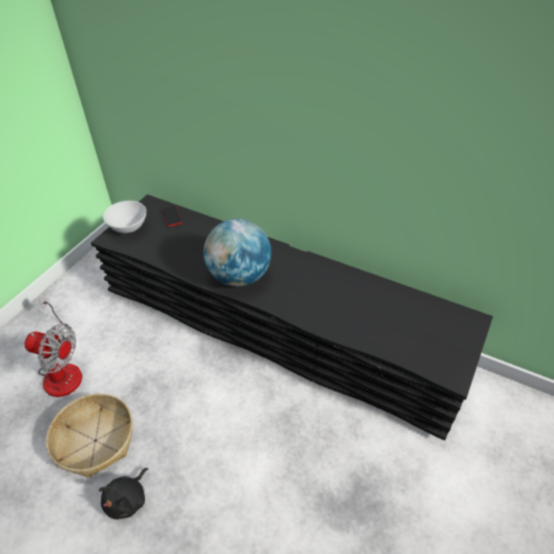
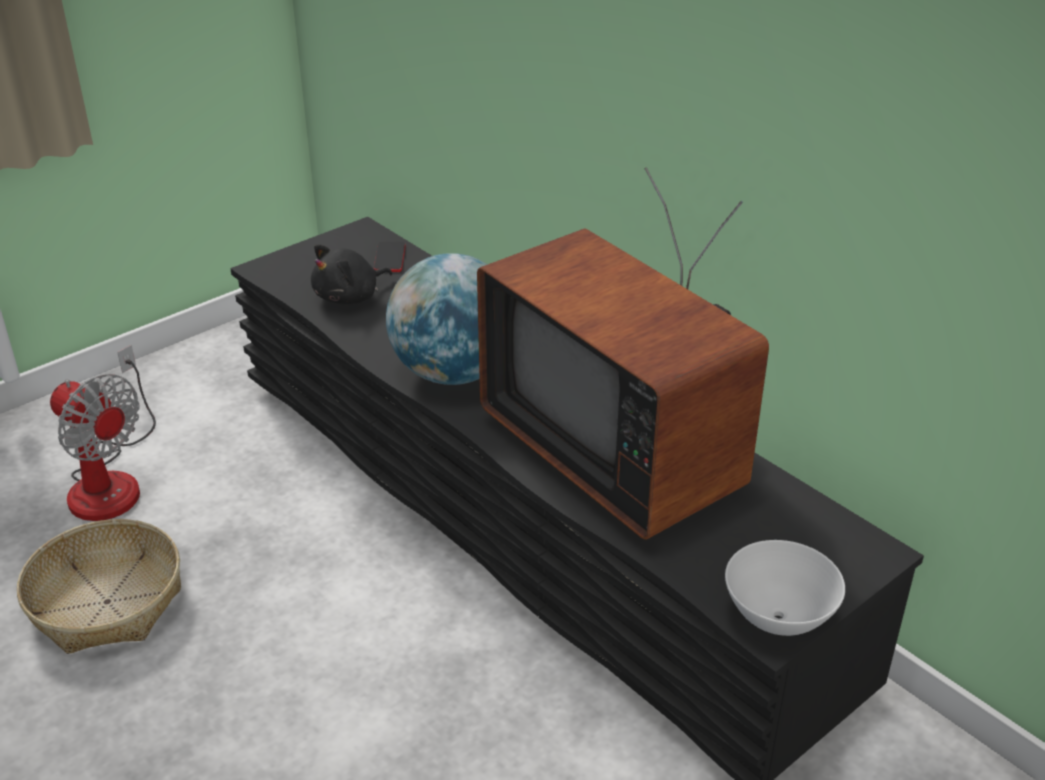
camera: 20 degrees right, 10 degrees down
black plush toy [99,468,148,519] -> black plush toy moved to [311,244,392,304]
white bowl [103,201,147,233] -> white bowl moved to [725,540,845,636]
none -> television [477,167,769,540]

